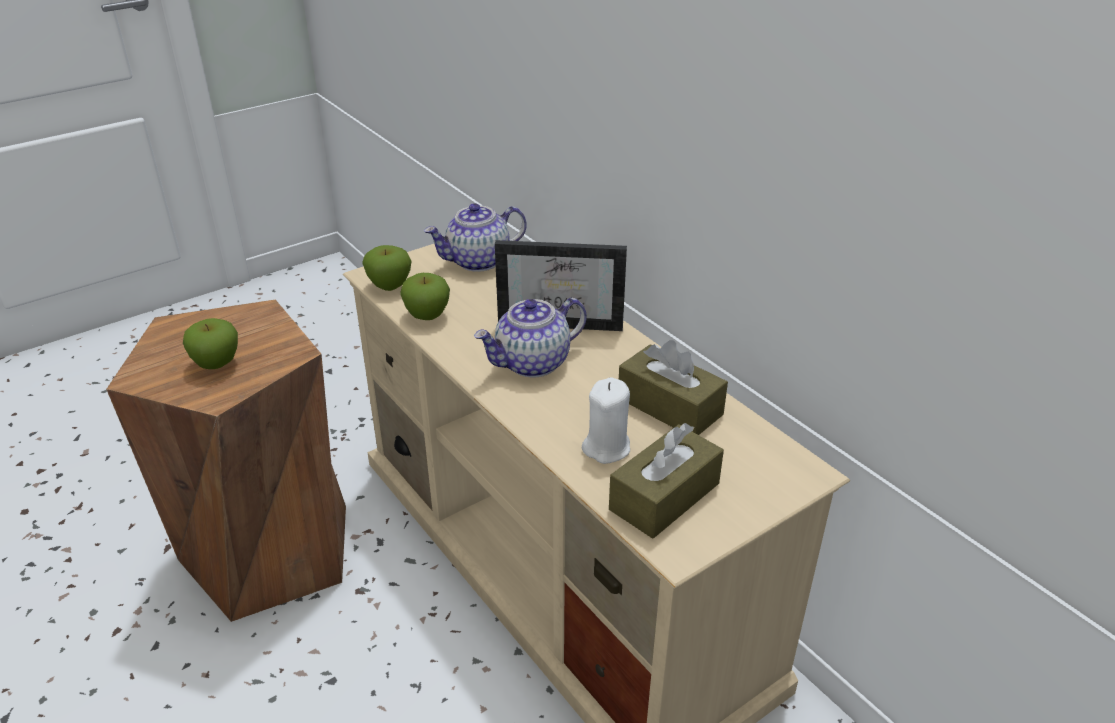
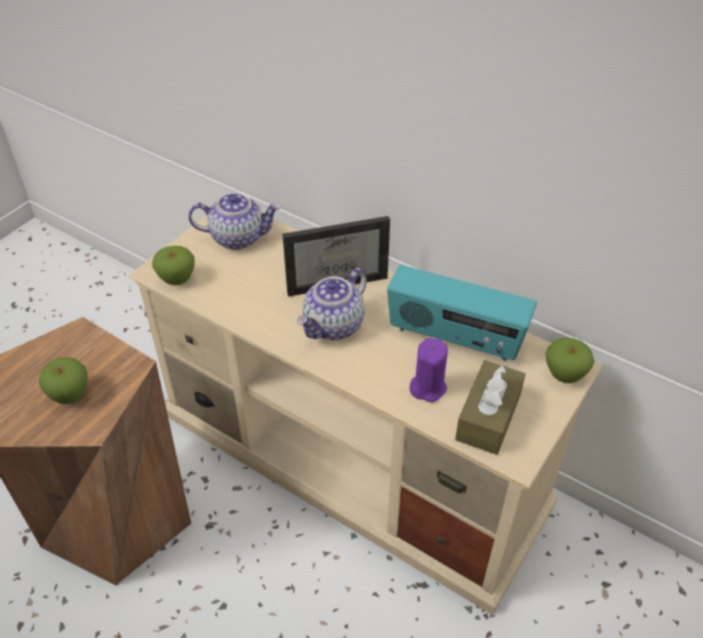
camera: 20 degrees left, 10 degrees up
apple [400,273,450,320] -> apple moved to [546,338,594,383]
teapot [424,203,527,272] -> teapot turned 135 degrees counterclockwise [188,193,281,250]
white candle [582,377,630,464] -> purple candle [410,338,448,402]
brown tissue box [619,340,728,435] -> radio [387,265,537,361]

